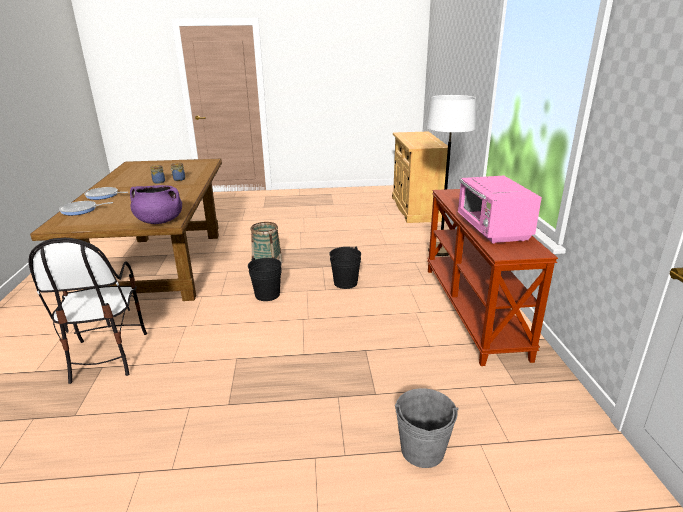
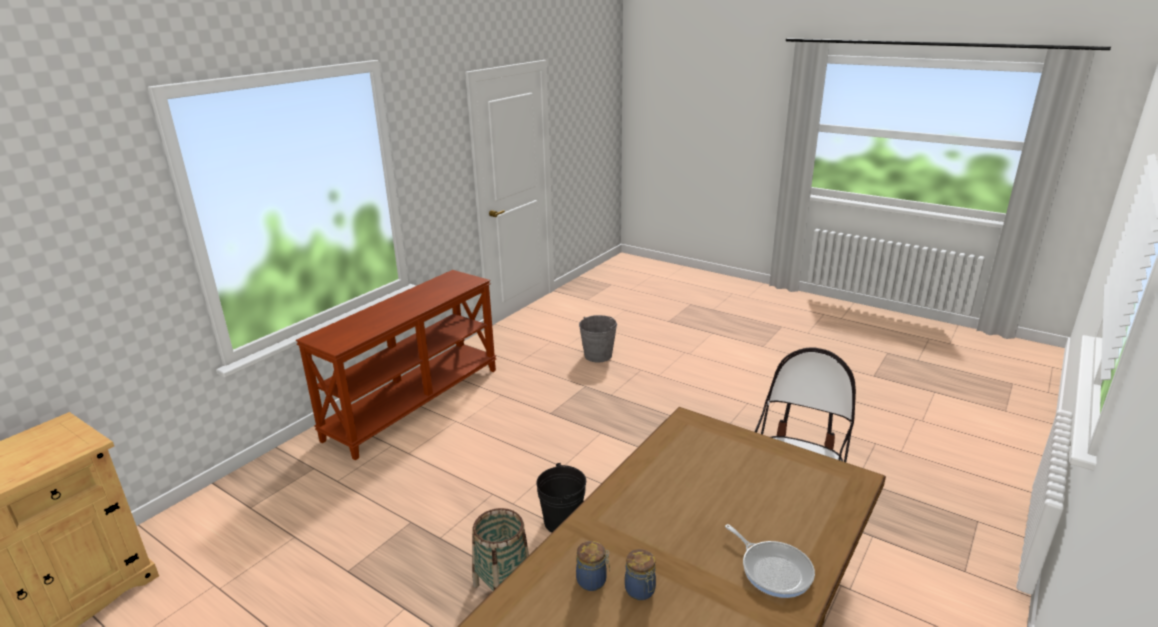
camera: 140 degrees left, 0 degrees up
frying pan [59,201,113,215] -> none
purple cooking pot [130,185,182,224] -> none
black bucket [329,247,361,289] -> none
white floor lamp [427,95,476,256] -> none
pink microwave [457,176,542,244] -> none

